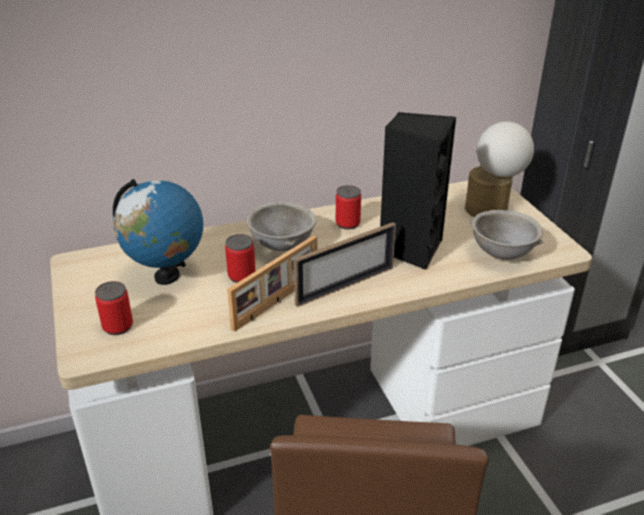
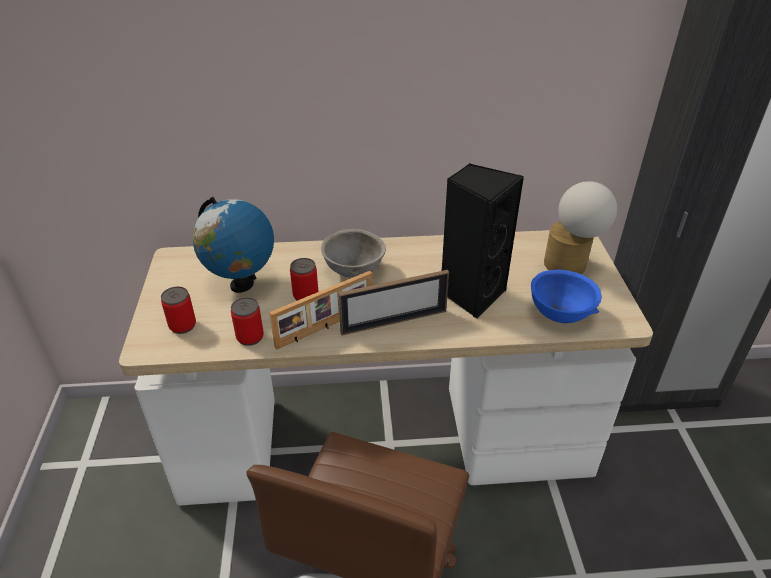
camera: 15 degrees right, 5 degrees up
can [336,185,361,230] -> can moved to [231,297,264,346]
grey bowl [470,210,543,260] -> blue bowl [531,270,602,323]

